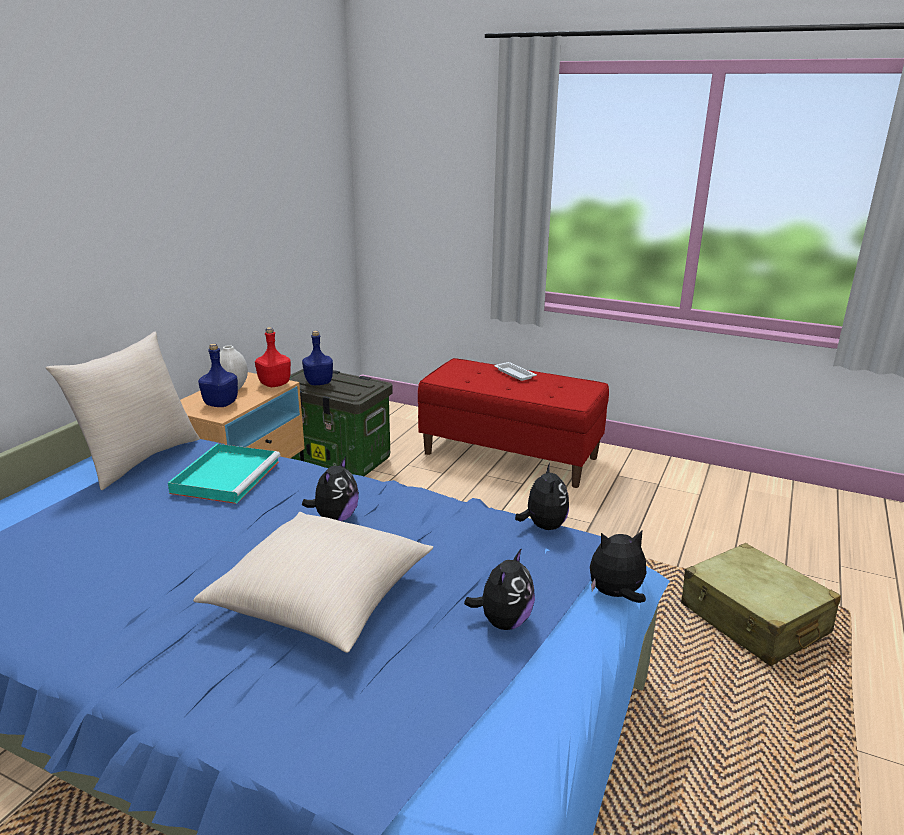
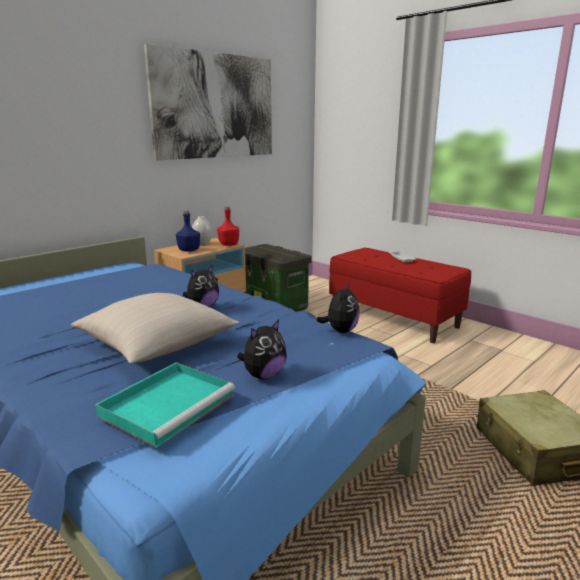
camera: 20 degrees right, 5 degrees down
beige pillow [46,332,200,490] -> none
turquoise tray [168,444,280,504] -> turquoise tray moved to [95,362,235,448]
blue bottle [302,331,333,385] -> none
plush toy [590,531,646,603] -> none
none -> picture [144,44,272,161]

